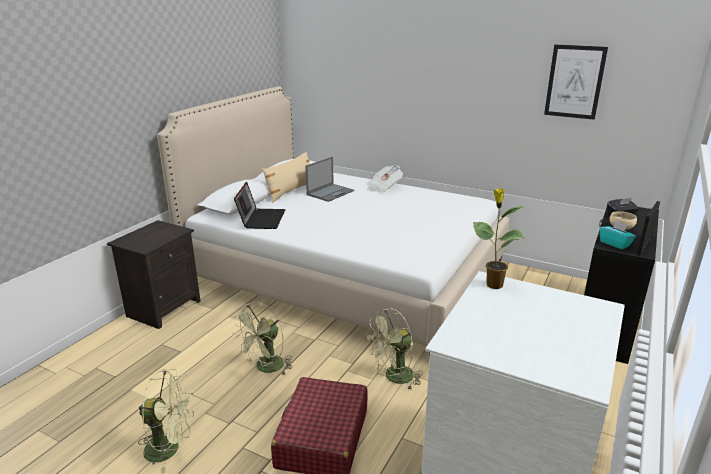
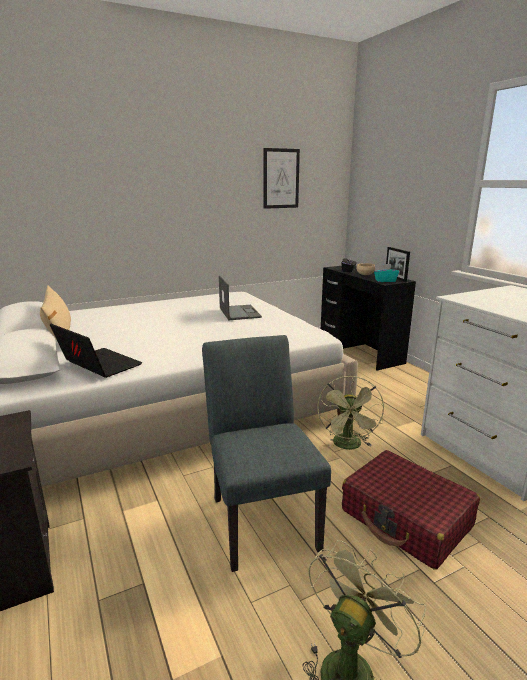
camera: 55 degrees left, 5 degrees down
green fan [232,302,292,375] -> grey chair [202,335,331,572]
laptop [306,157,354,202] -> laptop moved to [219,275,262,320]
newspaper [367,165,403,192] -> none
potted plant [473,189,525,289] -> none

